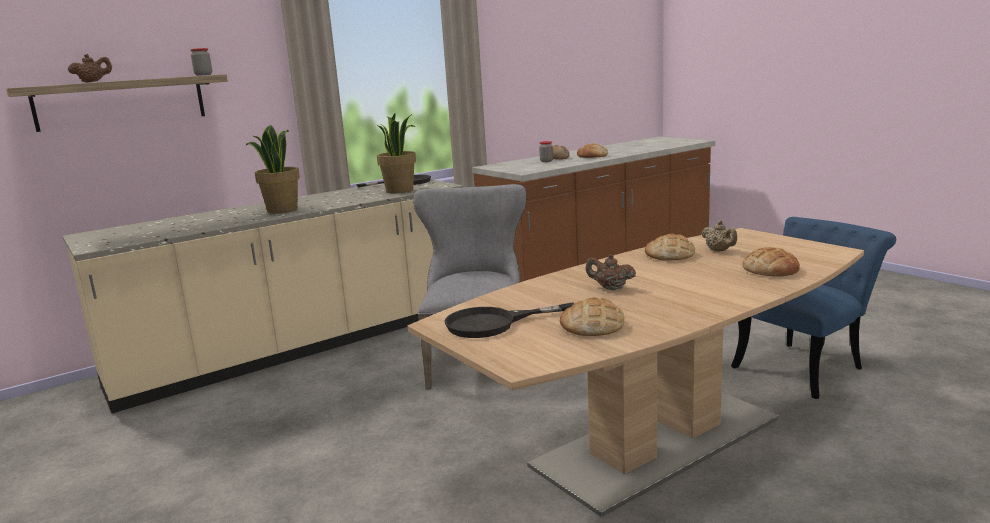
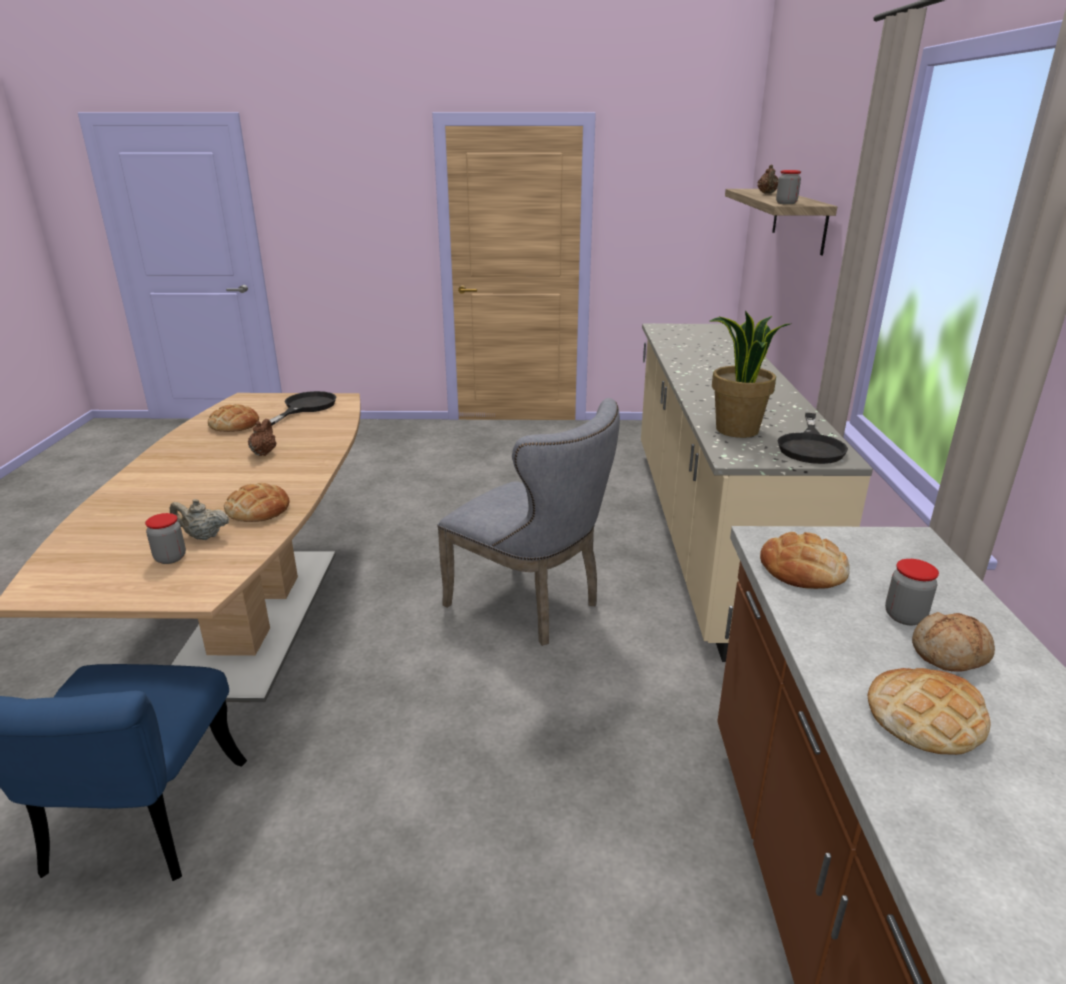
camera: 125 degrees right, 10 degrees up
potted plant [246,125,300,214] -> none
brown teapot [586,254,636,290] -> brown teapot turned 60 degrees counterclockwise [248,419,276,456]
bread [742,247,800,276] -> bread moved to [760,532,850,589]
none -> jar [145,513,186,564]

